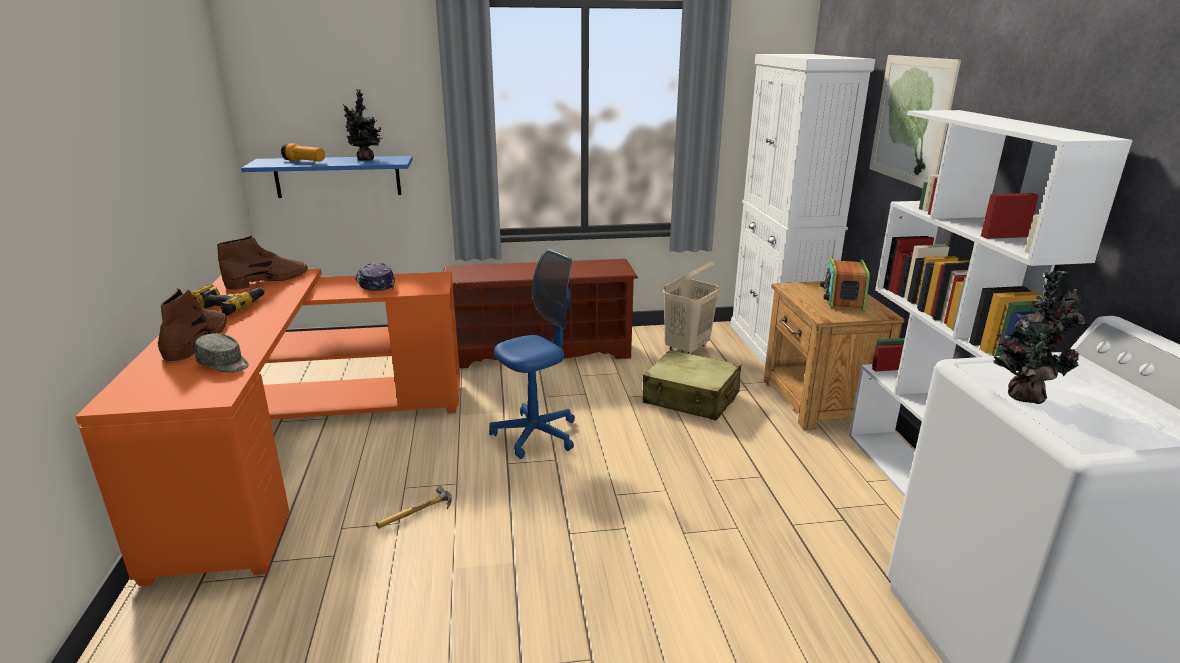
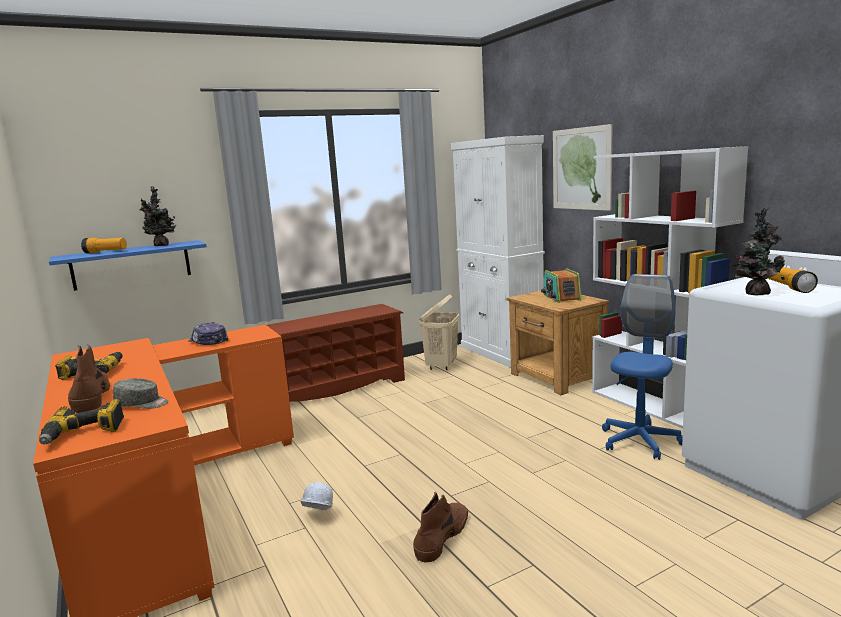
camera: 20 degrees left, 10 degrees down
brown boot [217,235,308,290] -> brown boot moved to [413,492,468,562]
hammer [376,486,452,529] -> white hard hat [301,482,333,510]
blue office chair [489,249,575,459] -> blue office chair moved to [602,274,683,460]
beige suitcase [643,350,741,420] -> none
none -> power drill [39,399,124,444]
none -> flashlight [768,267,818,293]

